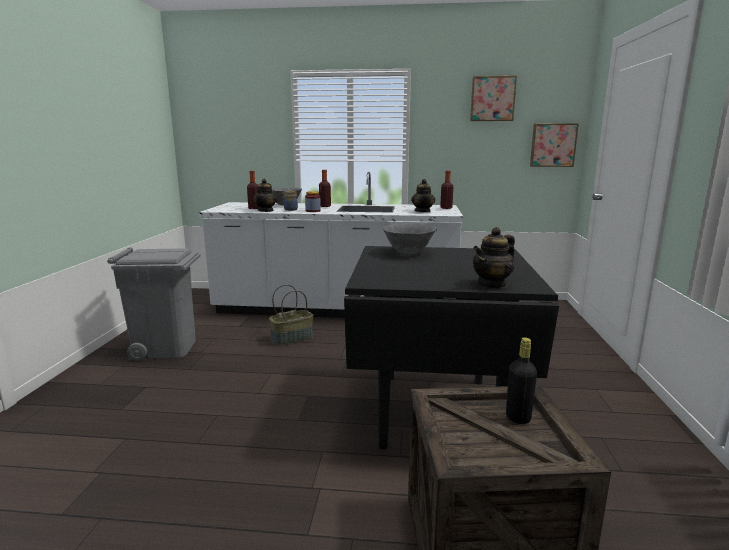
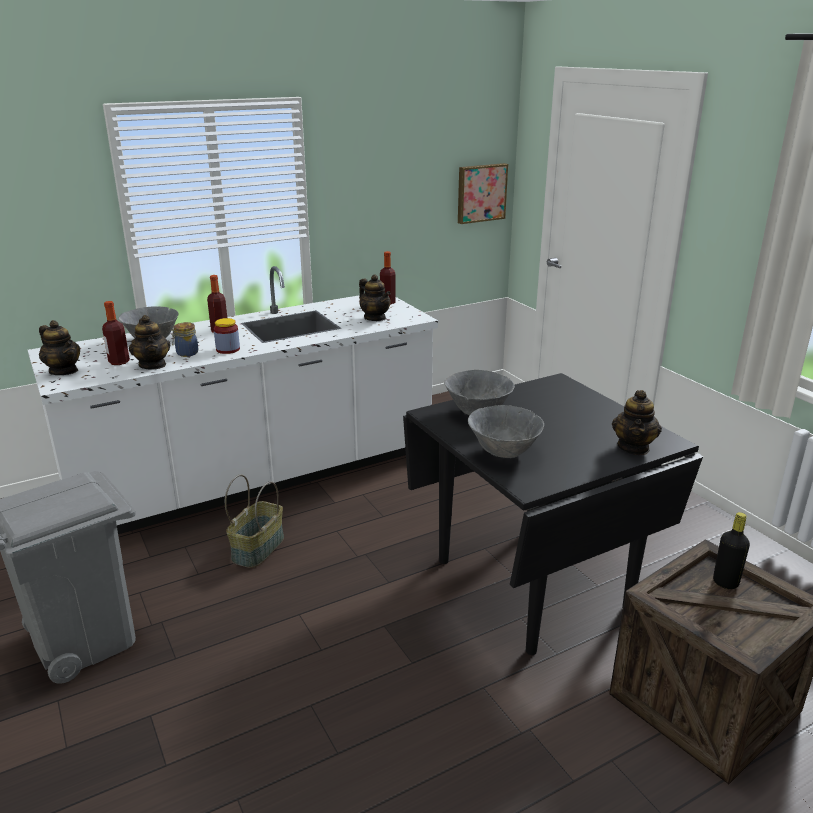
camera: 35 degrees left, 10 degrees up
picture [470,76,517,121] -> none
none -> teapot [39,320,80,375]
none -> grey bowl [468,405,544,458]

